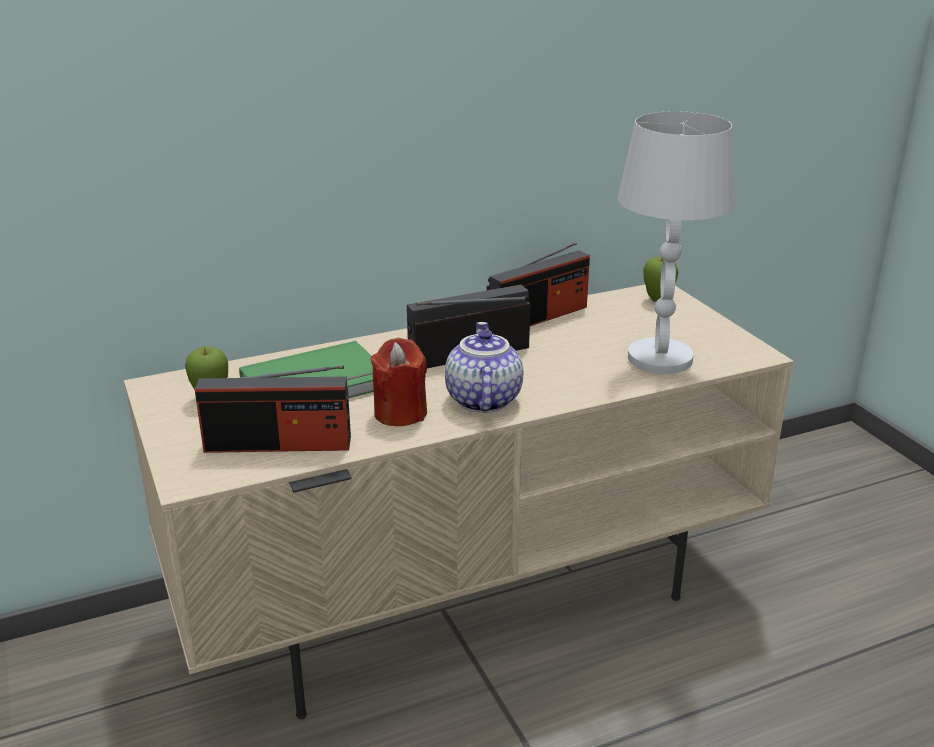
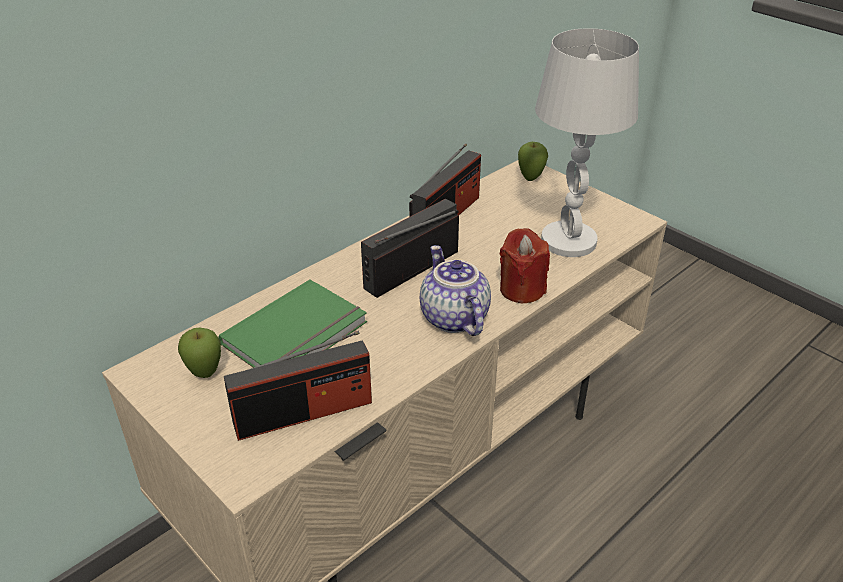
camera: 20 degrees left, 10 degrees up
red candle [371,338,427,426] -> red candle moved to [500,228,550,303]

